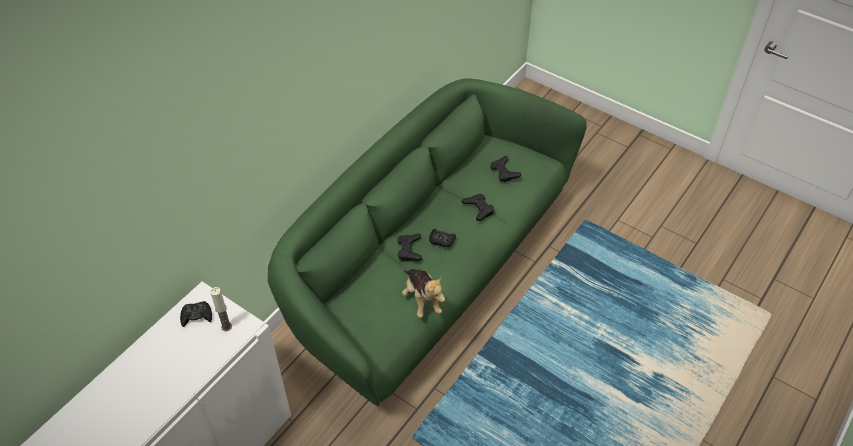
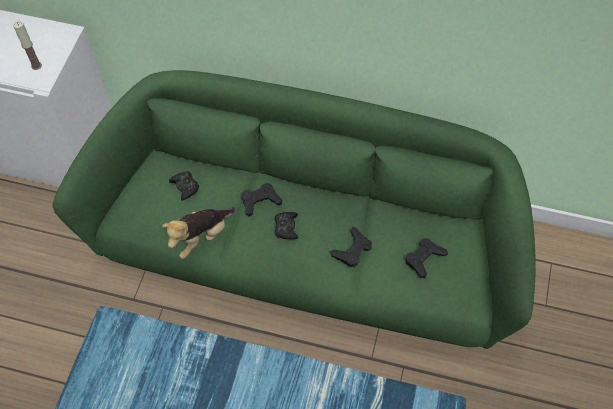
camera: 70 degrees right, 10 degrees up
black game controller [180,301,212,327] -> black game controller moved to [169,171,199,201]

